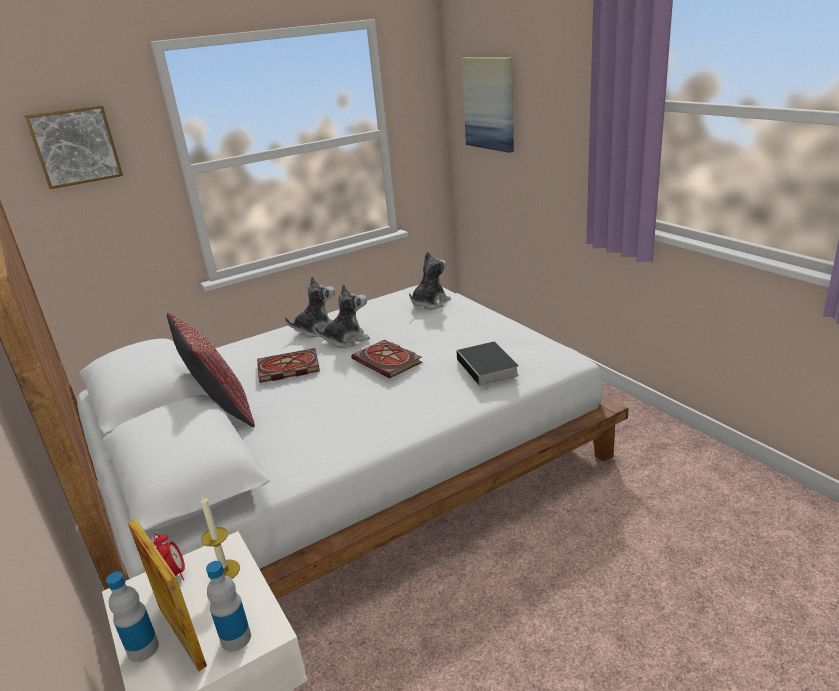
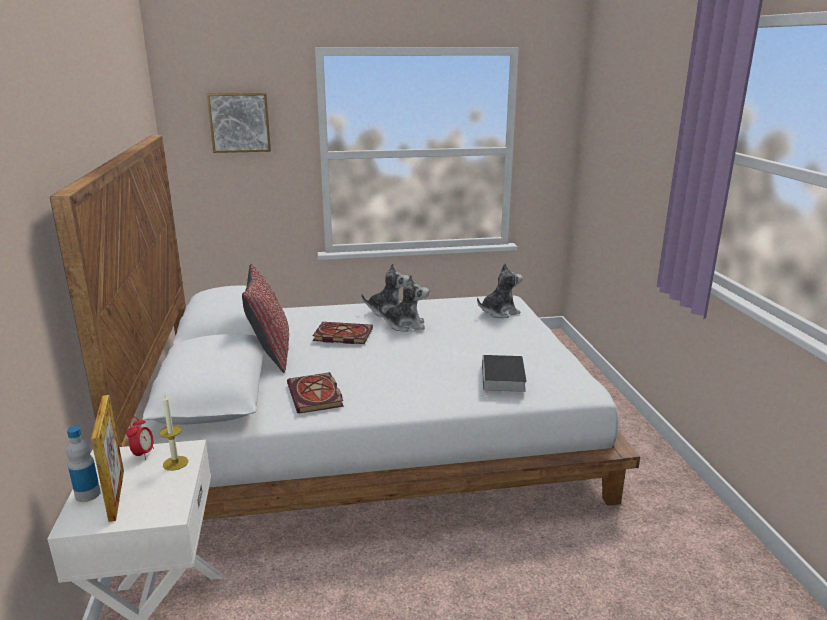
camera: 20 degrees right, 5 degrees down
bottle [206,561,251,652] -> none
book [351,340,423,378] -> book moved to [287,372,344,414]
picture [461,57,514,153] -> none

